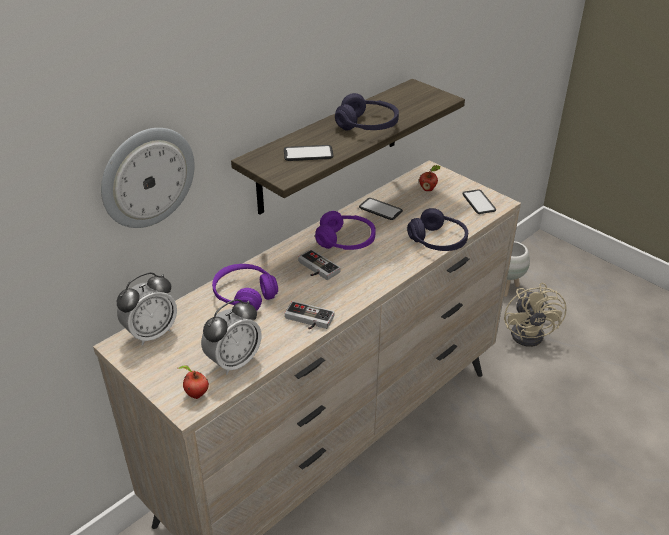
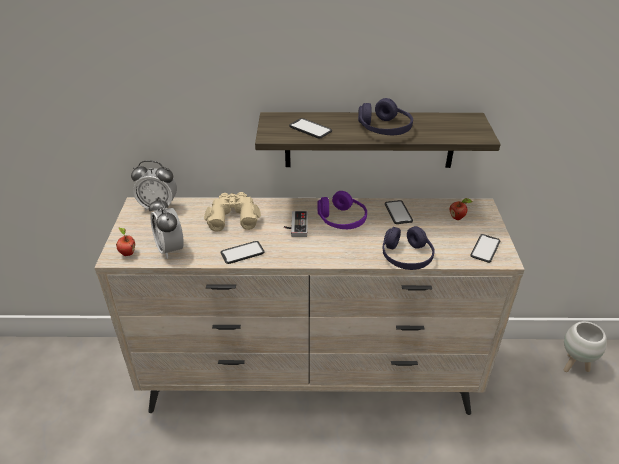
camera: 45 degrees right, 0 degrees up
wall clock [101,128,195,228] -> none
alarm clock [201,299,261,375] -> alarm clock turned 60 degrees clockwise [149,197,184,259]
purple headphones [212,264,278,311] -> beige binoculars [204,192,261,232]
game controller [285,301,335,329] -> phone [220,241,265,264]
beige fan [504,283,567,347] -> none

